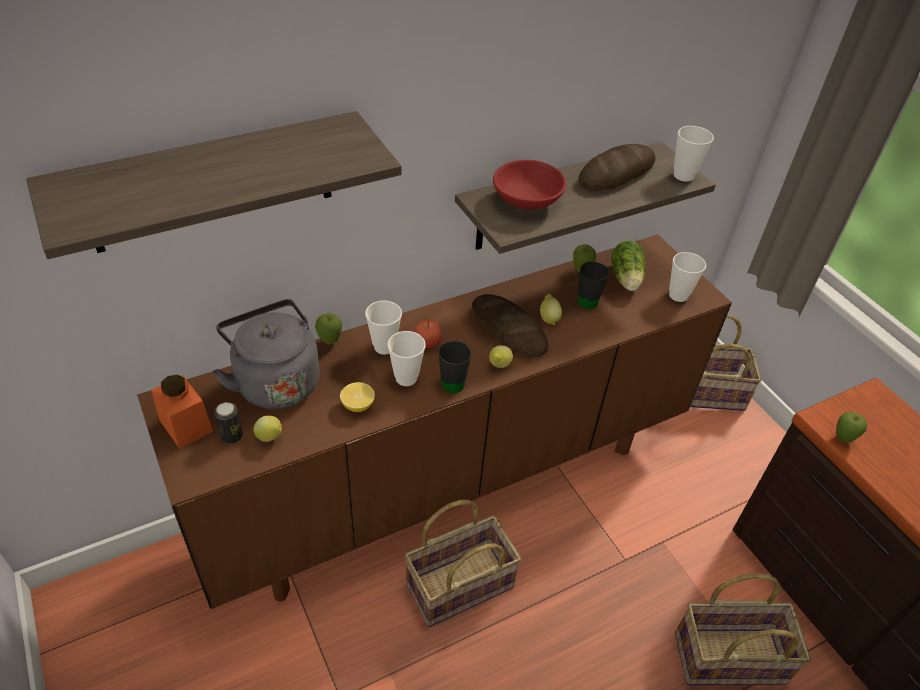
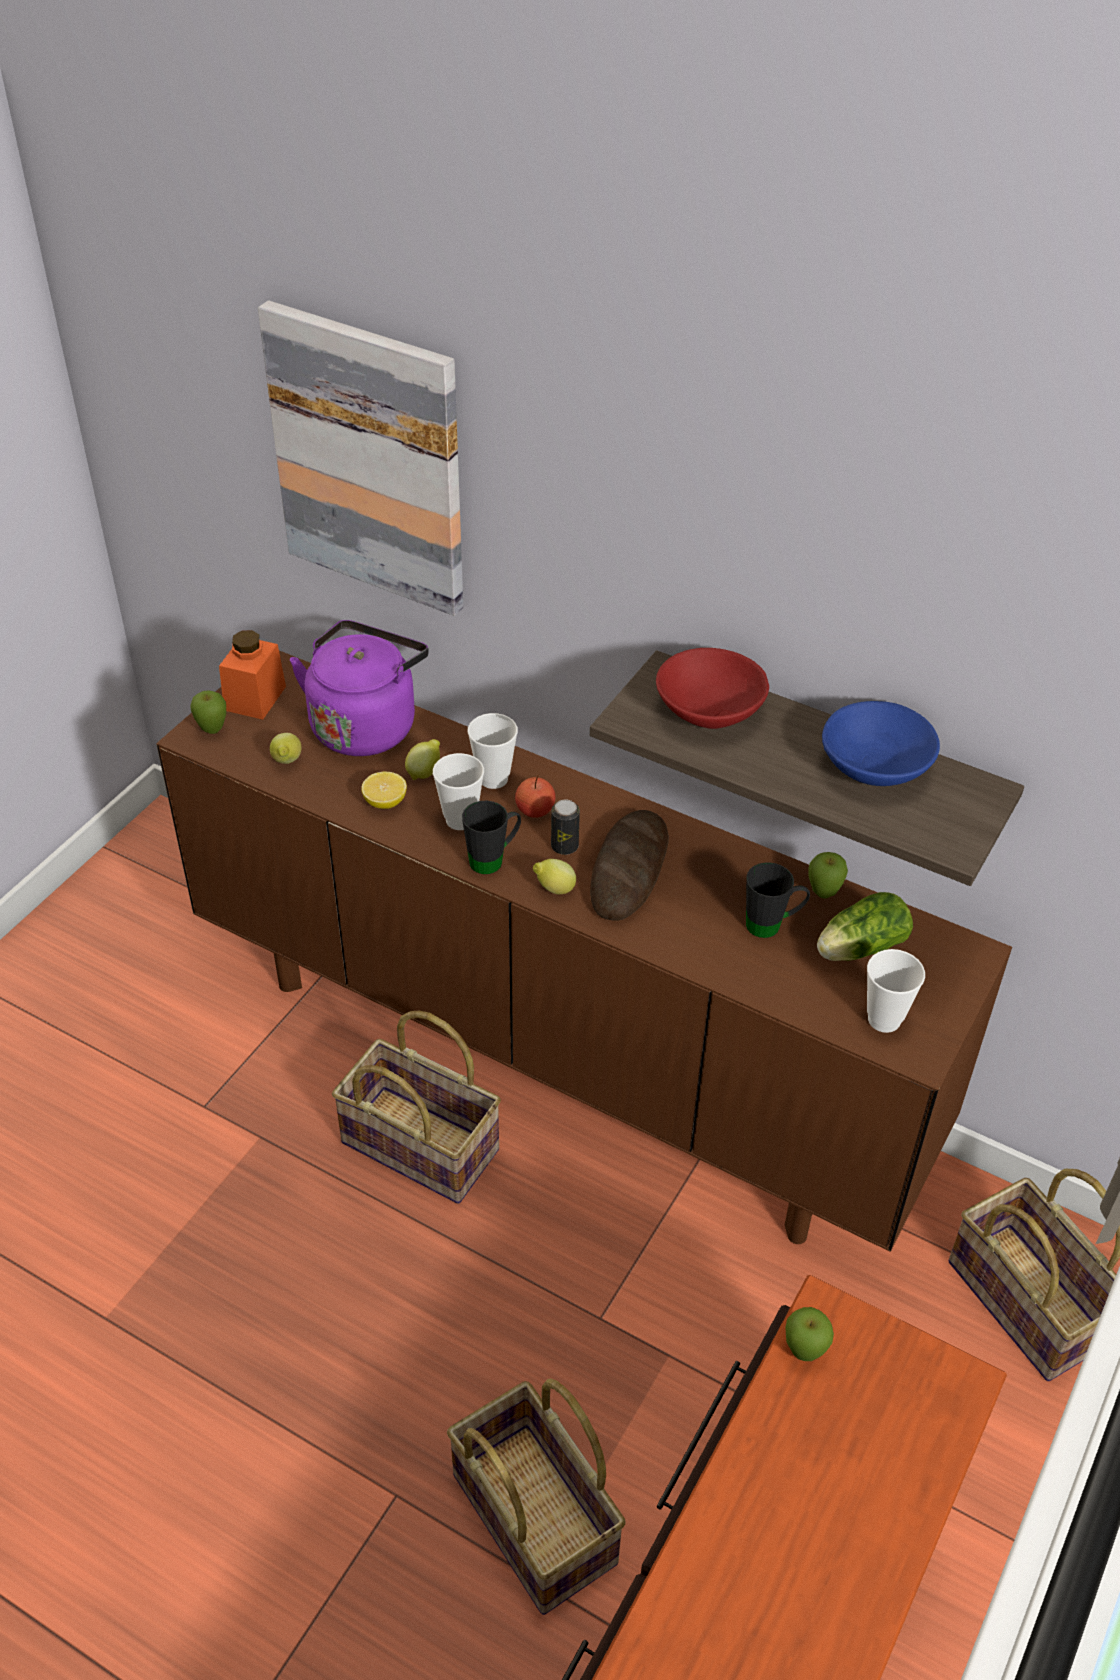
camera: 60 degrees right, 0 degrees up
shelf [26,111,402,259] -> picture [258,300,463,616]
grey kettle [213,299,320,409] -> purple kettle [290,620,429,756]
can [214,402,243,444] -> can moved to [551,799,580,855]
apple [315,313,342,344] -> apple moved to [190,691,226,734]
lemon [540,294,562,325] -> lemon moved to [405,739,440,780]
bread [578,144,655,191] -> blue bowl [822,701,940,786]
cup [674,126,714,182] -> none

